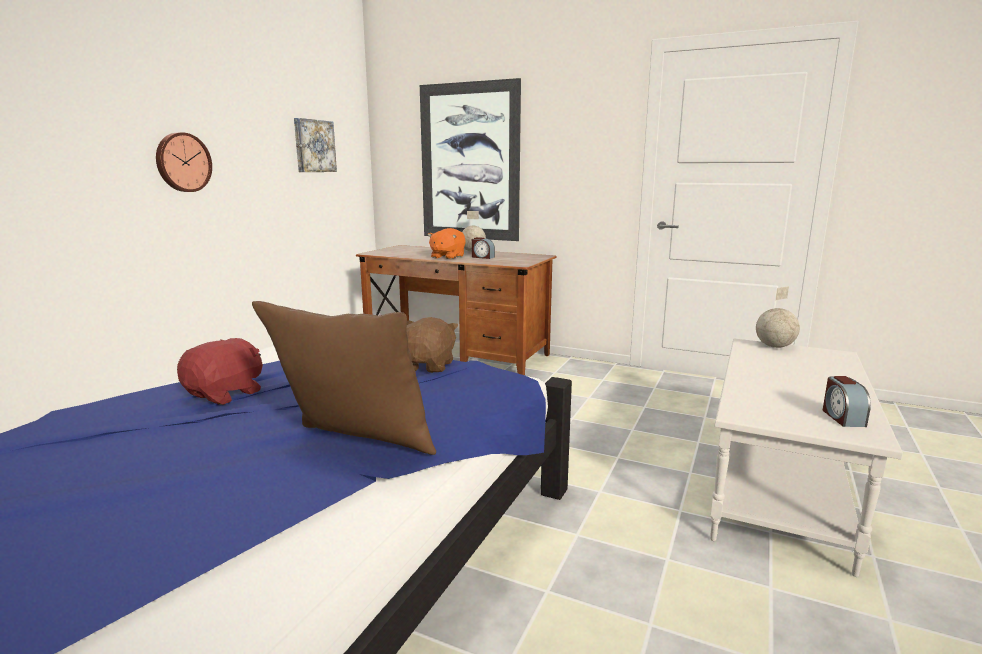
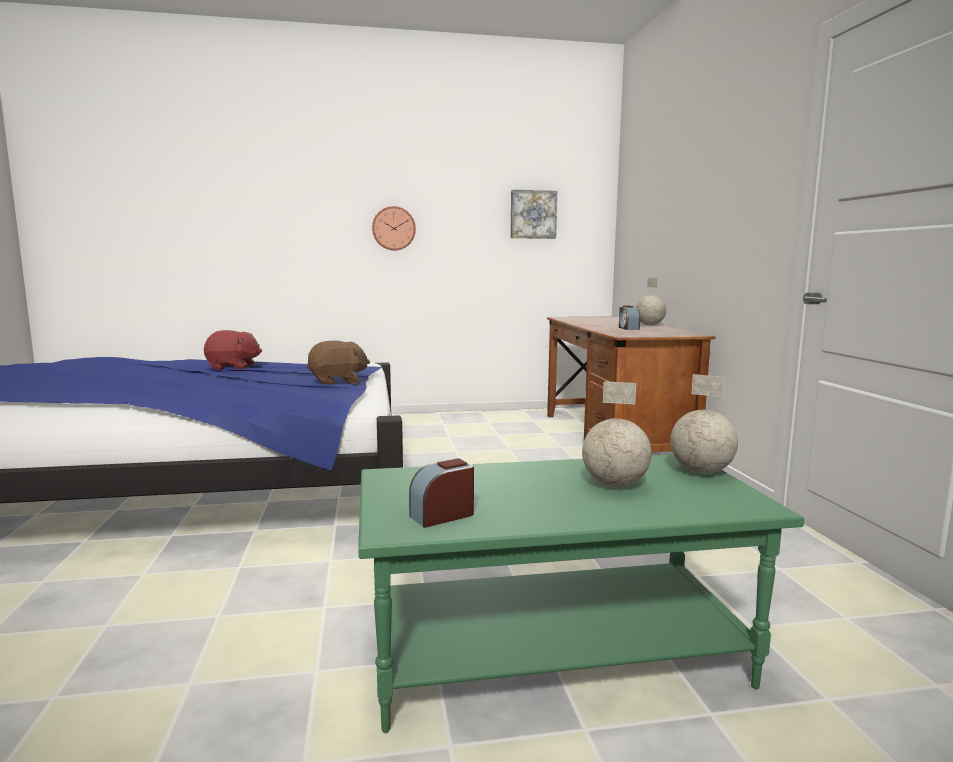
camera: 55 degrees right, 5 degrees down
brown pillow [252,301,436,455] -> none
picture [420,78,521,241] -> none
orange plush toy [428,228,466,259] -> none
white coffee table [710,339,903,577] -> green coffee table [358,454,804,733]
none -> globe [582,381,652,487]

